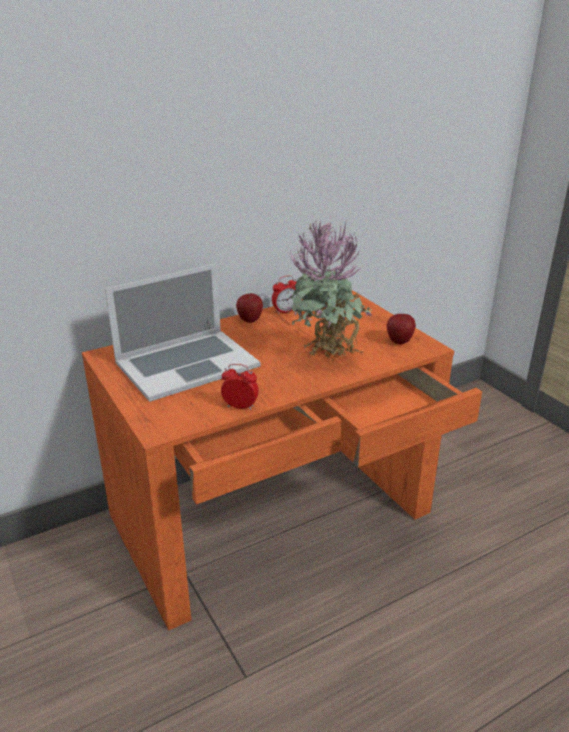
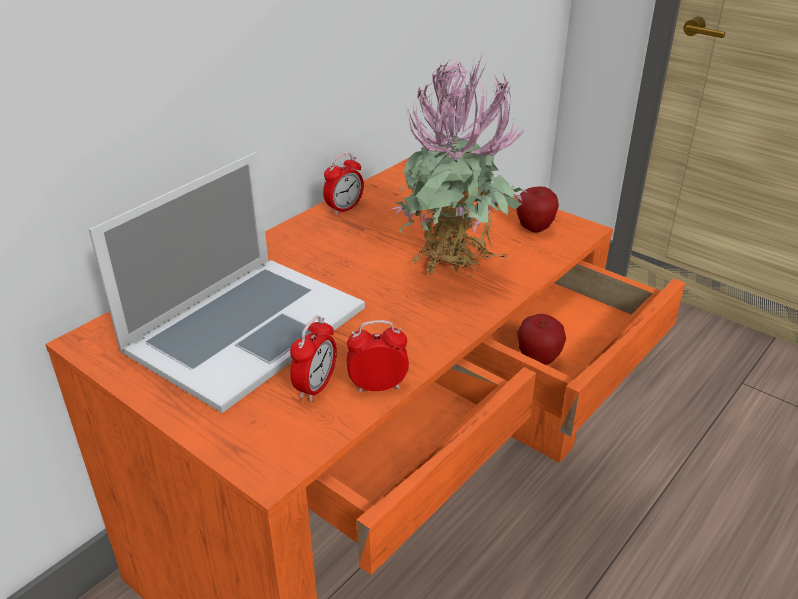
camera: 20 degrees left, 5 degrees up
apple [236,293,263,323] -> apple moved to [517,314,566,365]
none -> alarm clock [290,316,337,401]

